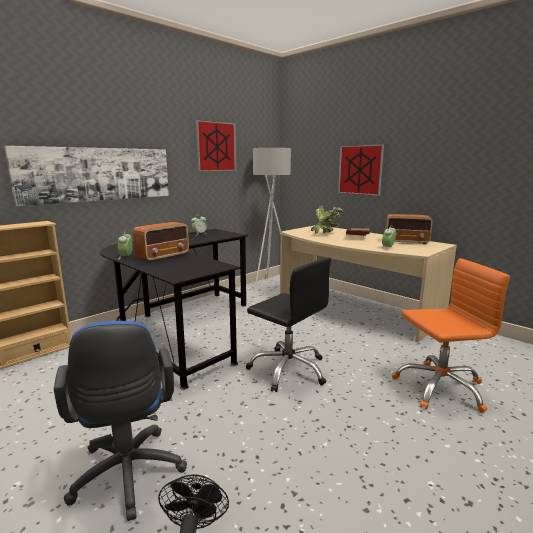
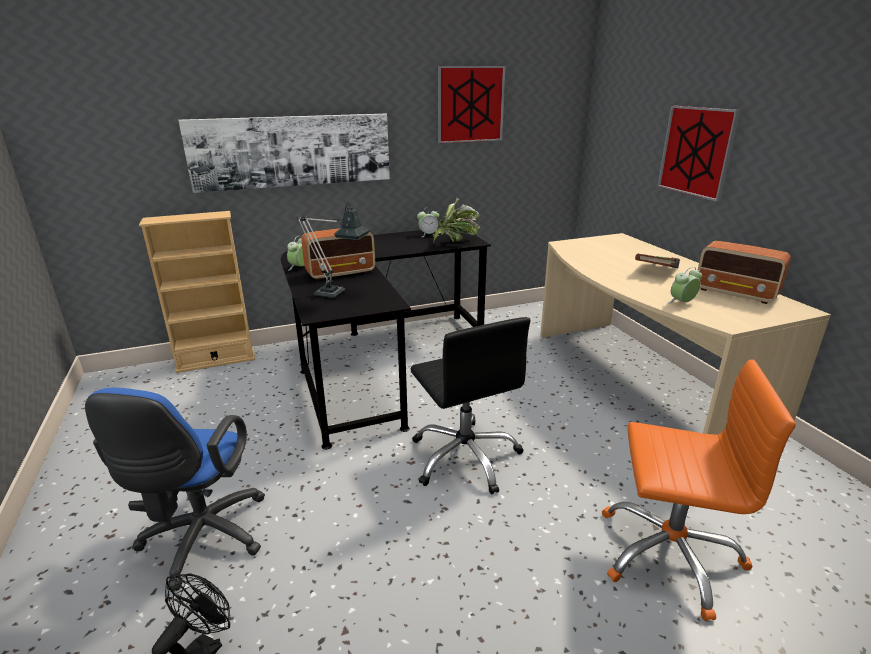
camera: 25 degrees right, 10 degrees up
white floor lamp [238,148,291,290] -> none
potted plant [311,204,343,234] -> potted plant moved to [433,196,480,242]
none -> table lamp [297,202,369,298]

